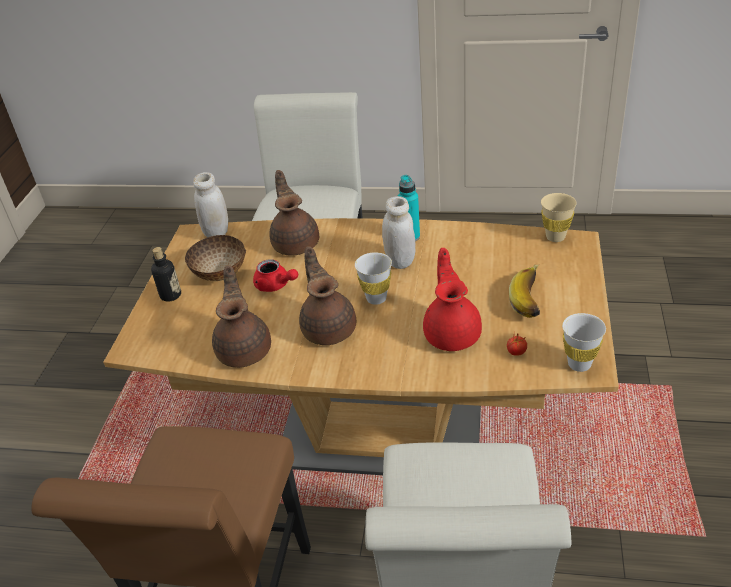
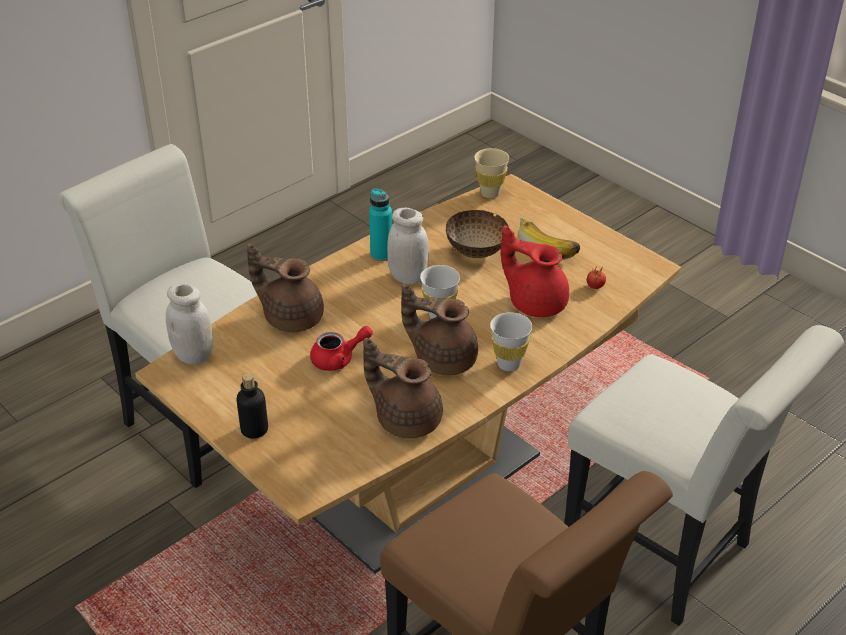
camera: 55 degrees left, 0 degrees up
bowl [185,235,246,281] -> bowl moved to [446,210,509,258]
white cup [562,313,606,372] -> white cup moved to [490,312,532,371]

